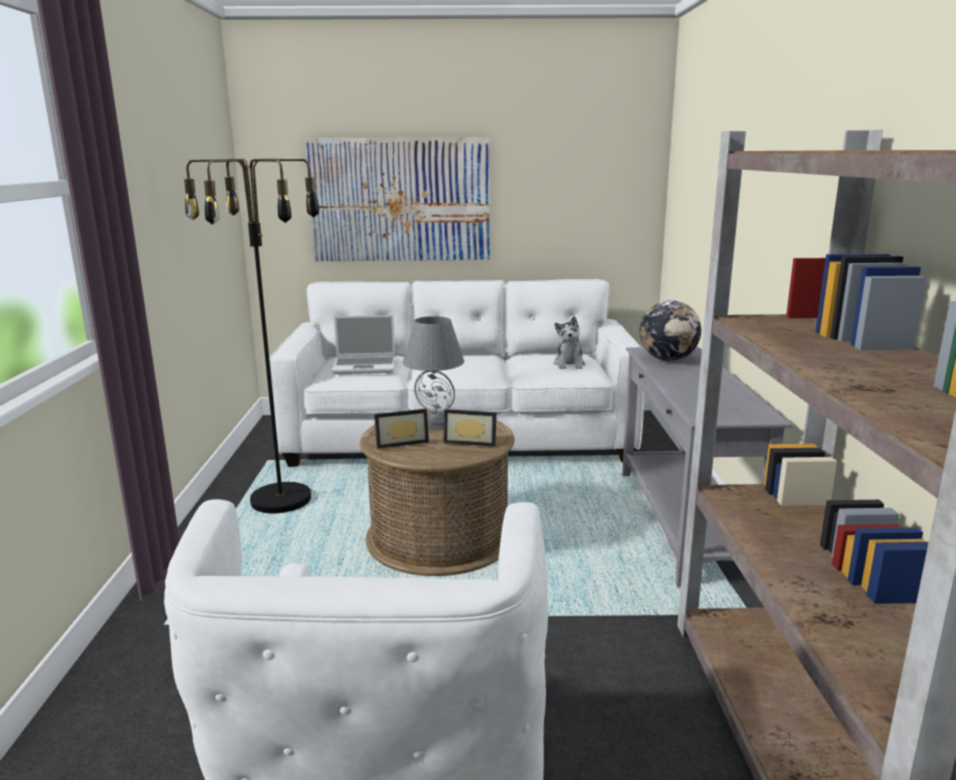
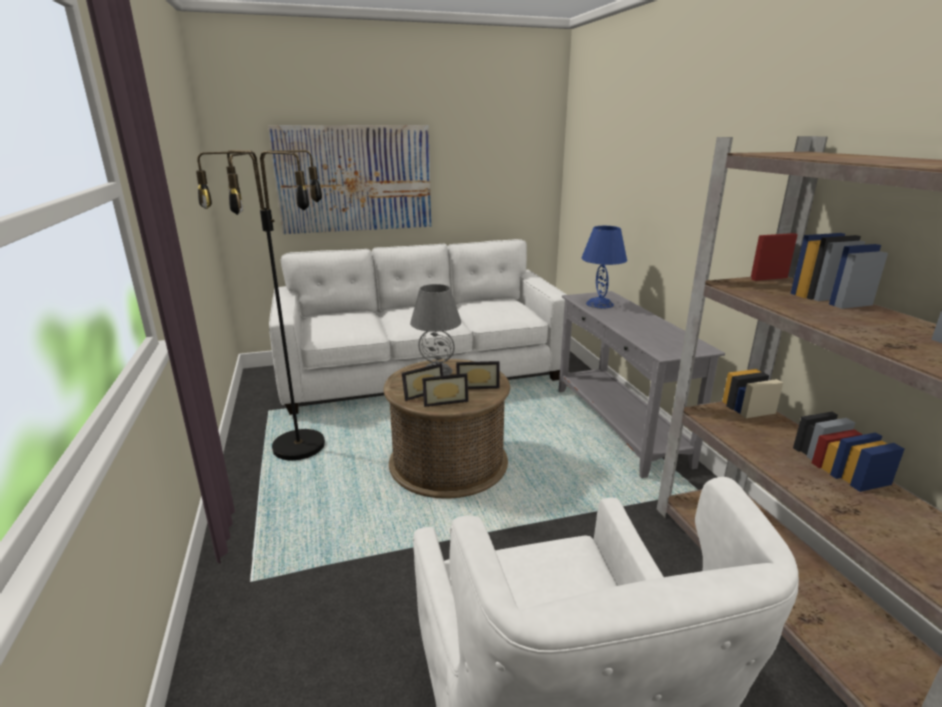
camera: 15 degrees left, 5 degrees up
laptop [332,315,395,374] -> none
plush toy [553,316,585,369] -> none
globe [639,300,701,361] -> blue table lamp [581,226,627,308]
none -> picture frame [422,373,469,407]

